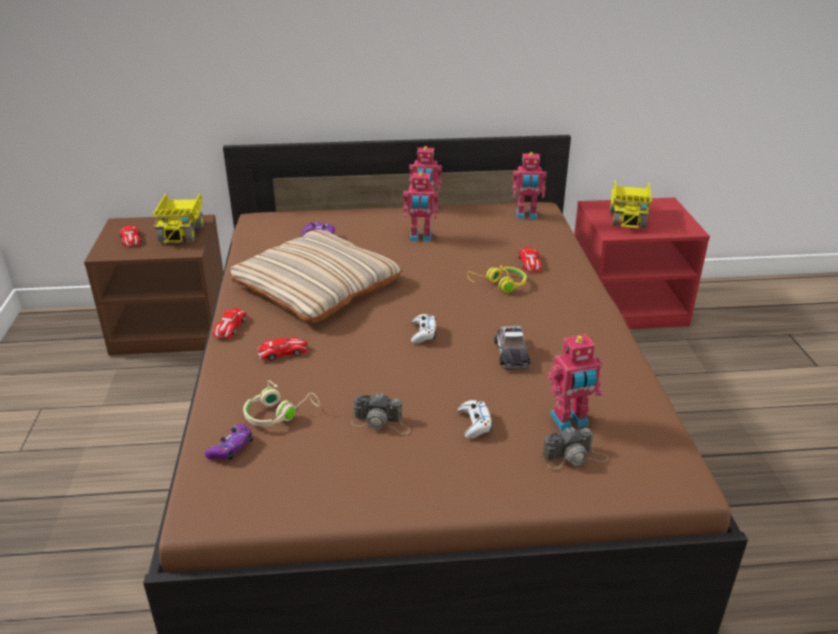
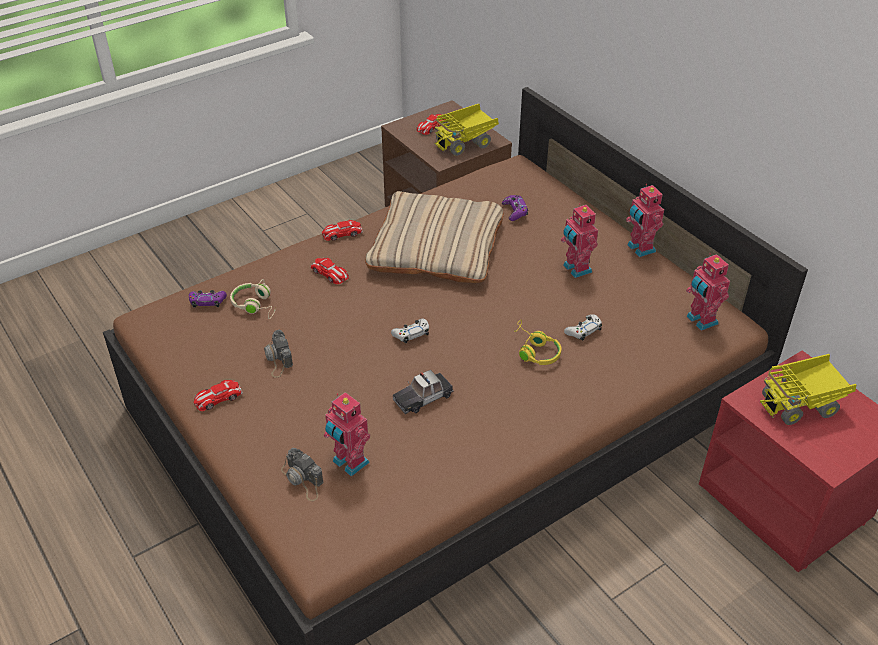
camera: 60 degrees right, 10 degrees up
white game controller [457,400,493,439] -> white game controller moved to [564,314,602,341]
toy car [518,247,542,271] -> toy car moved to [193,380,243,411]

